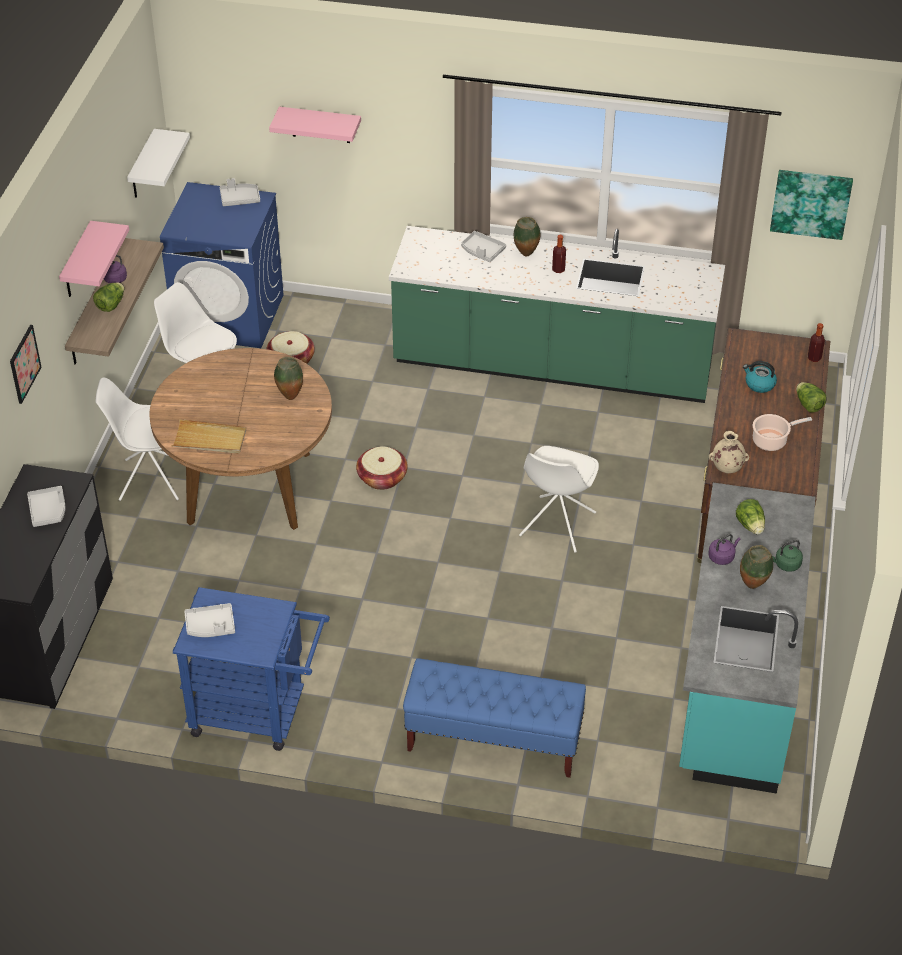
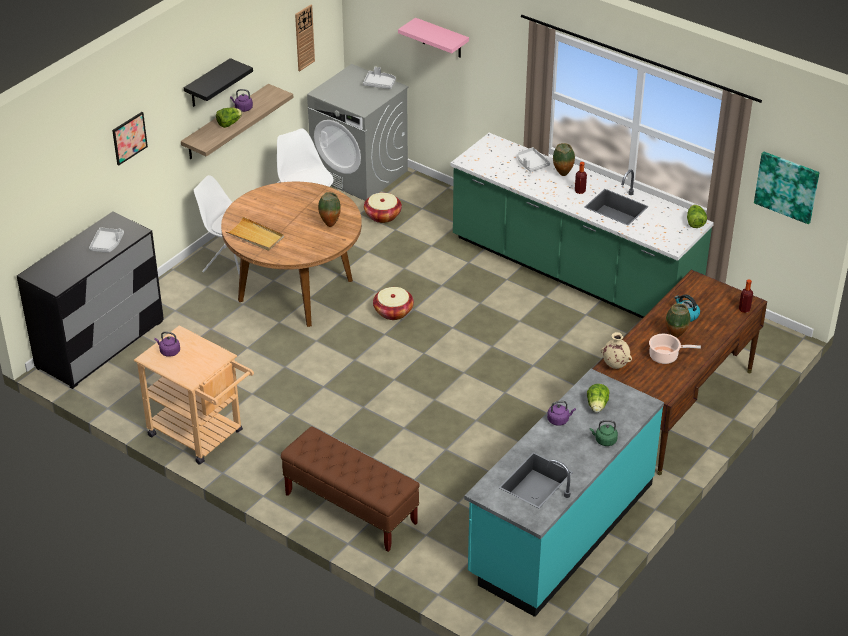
camera: 25 degrees right, 5 degrees down
pink shelf [59,221,129,297] -> black shelf [184,58,253,107]
white shelf [127,129,190,198] -> wall clock [295,5,315,71]
blue washing machine [160,182,283,348] -> grey washing machine [307,64,409,201]
blue cart [173,587,330,751] -> beige cart [134,325,254,465]
grey tray [184,603,235,637] -> purple kettle [154,332,180,357]
blue bench [403,658,586,778] -> brown bench [281,427,419,552]
white chair [519,446,599,553] -> none
vase [740,545,773,589] -> vase moved to [666,304,690,338]
lettuce [796,382,827,413] -> lettuce moved to [687,205,707,228]

